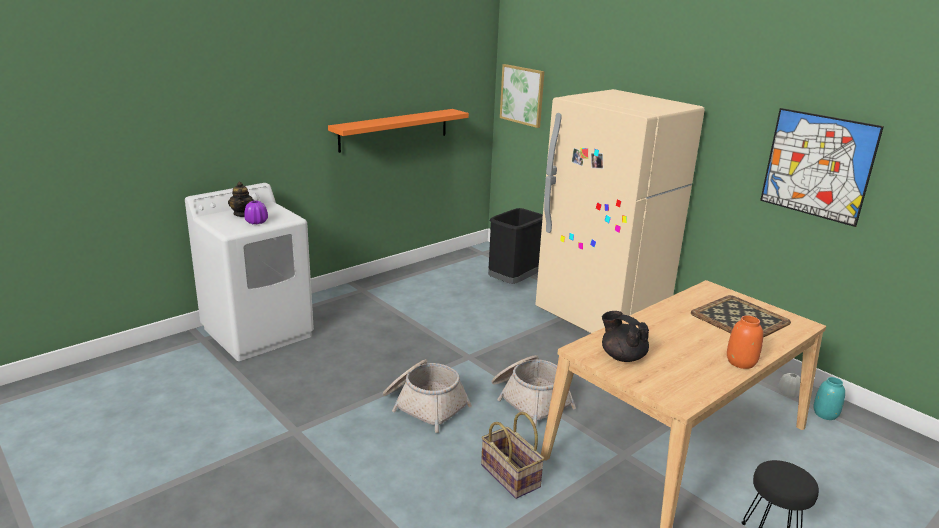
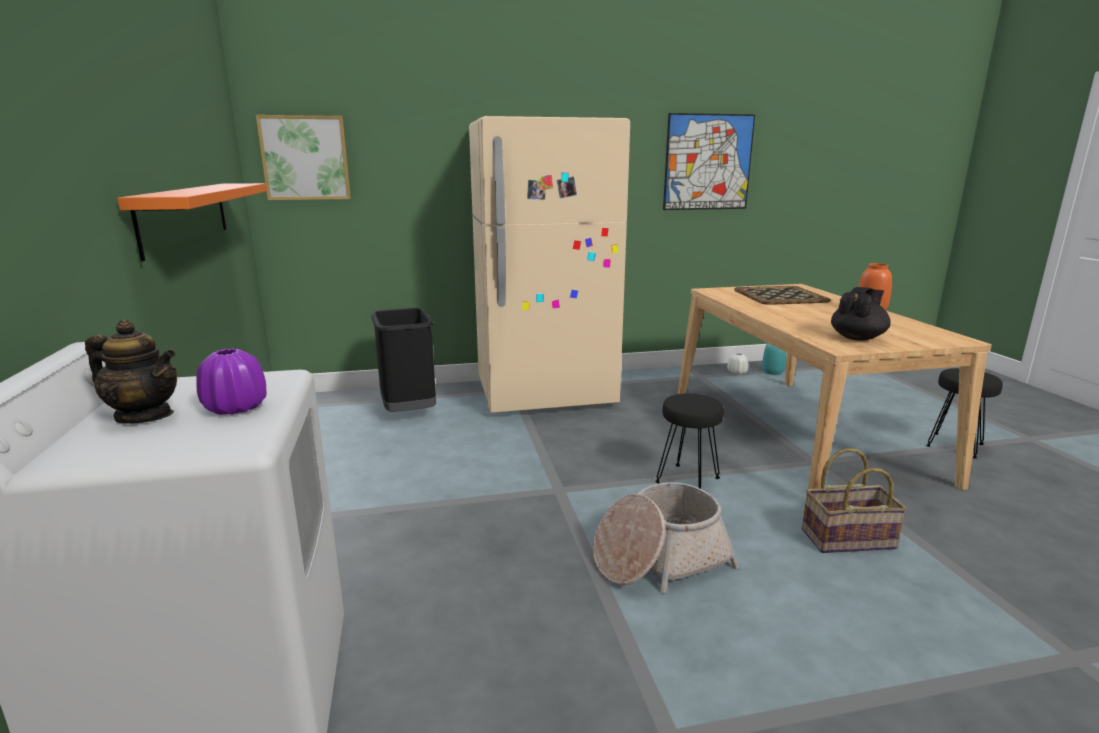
camera: 60 degrees left, 5 degrees down
basket [491,355,576,427] -> black stool [655,393,724,489]
black teapot [602,311,649,362] -> black teapot turned 150 degrees clockwise [831,287,891,341]

